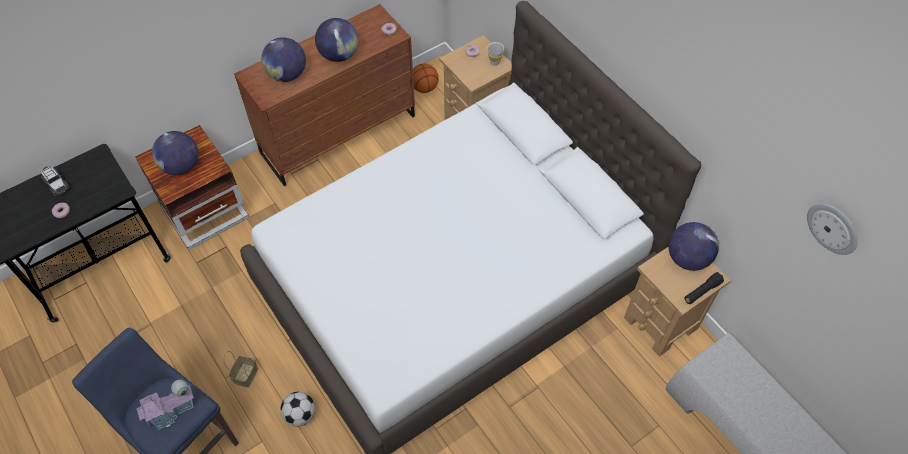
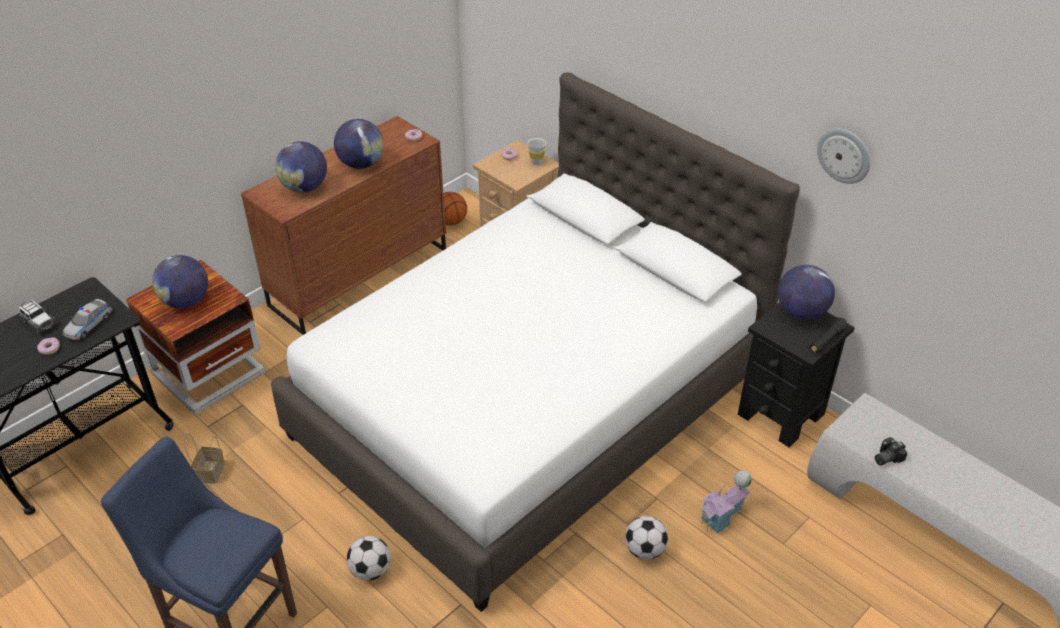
camera: 10 degrees left, 15 degrees down
toy house [136,380,194,430] -> toy house moved to [700,470,752,534]
basket [224,351,258,388] -> basket moved to [184,433,225,484]
beige nightstand [624,247,731,357] -> black nightstand [738,302,855,447]
wall clock [807,204,858,255] -> wall clock moved to [817,128,870,184]
none -> toy car [63,299,112,340]
none -> football [625,516,668,560]
none -> camera [875,437,907,466]

